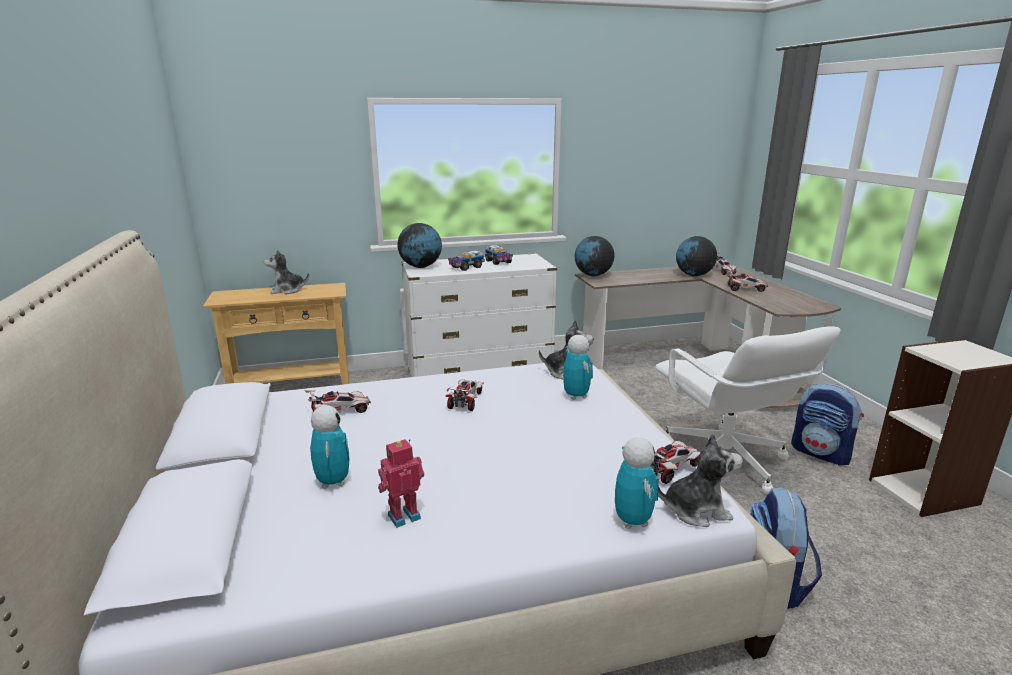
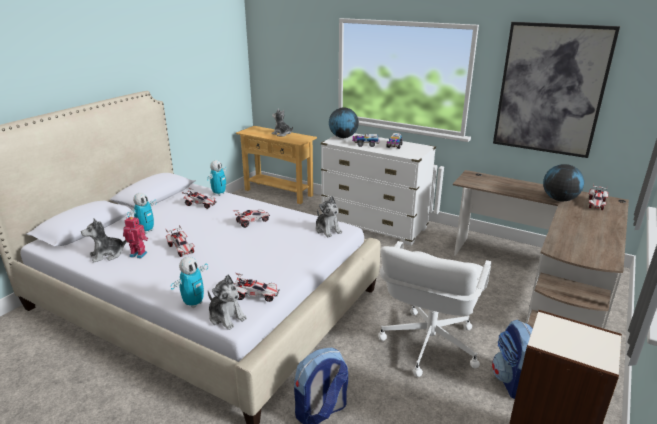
camera: 45 degrees right, 5 degrees up
toy robot [563,335,593,400] -> toy robot moved to [207,160,227,196]
globe [575,236,615,276] -> none
toy car [726,270,768,292] -> toy car moved to [166,225,195,257]
none -> plush toy [81,218,127,263]
none -> picture [493,22,620,158]

